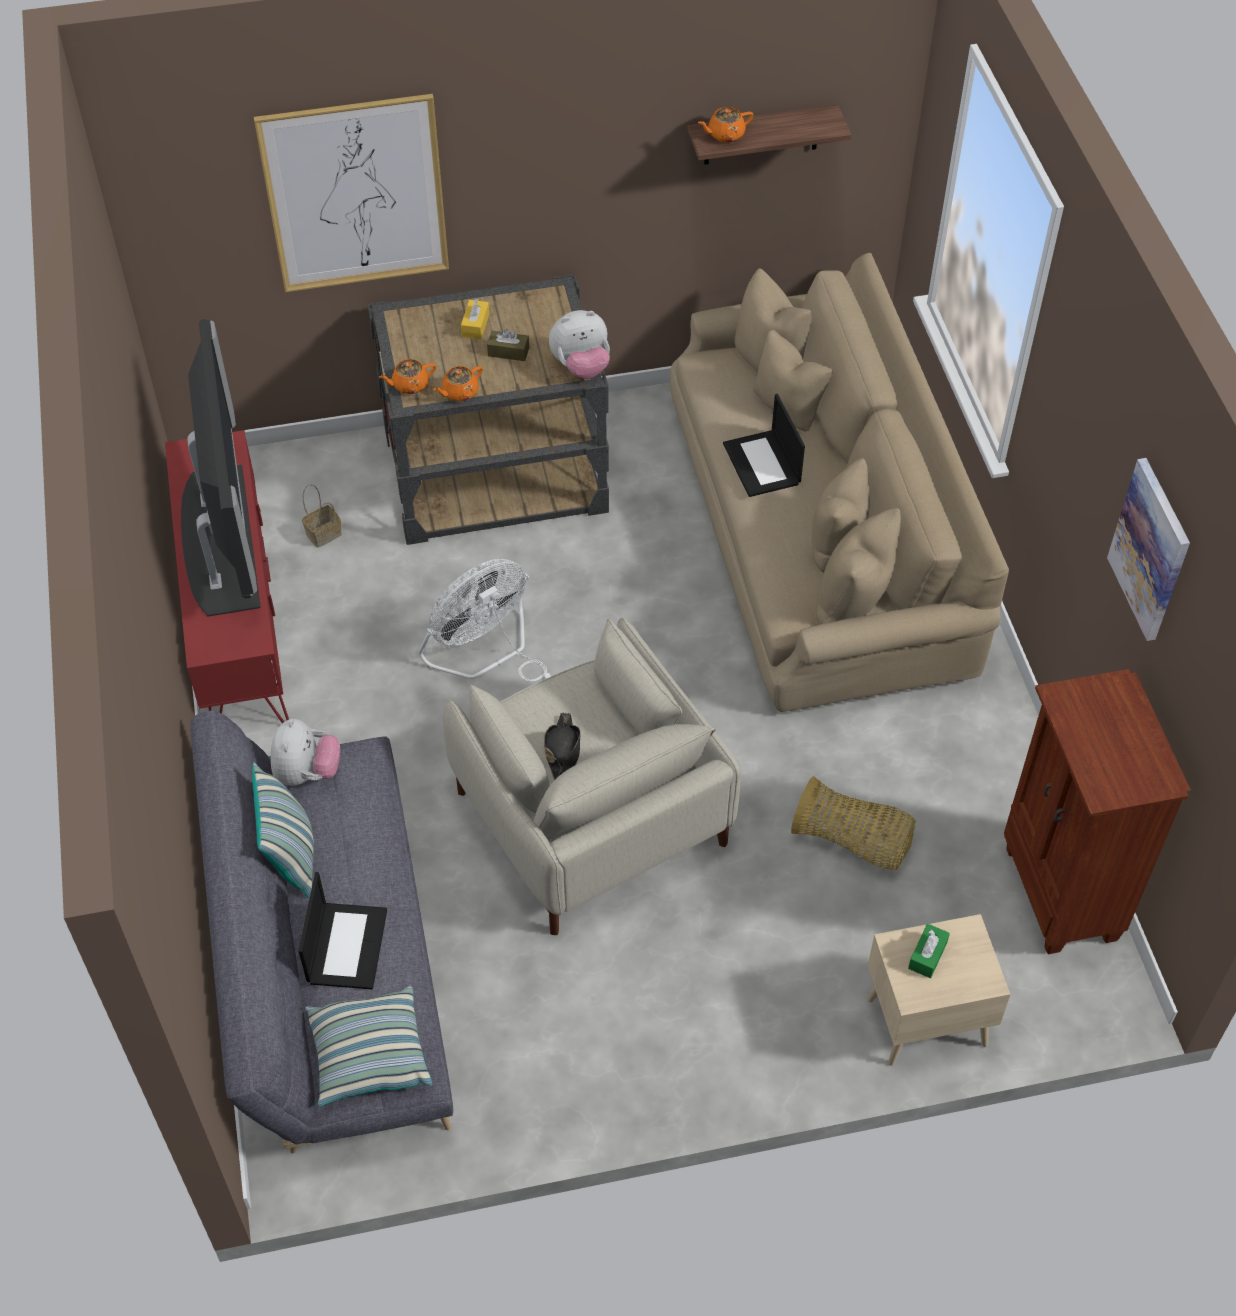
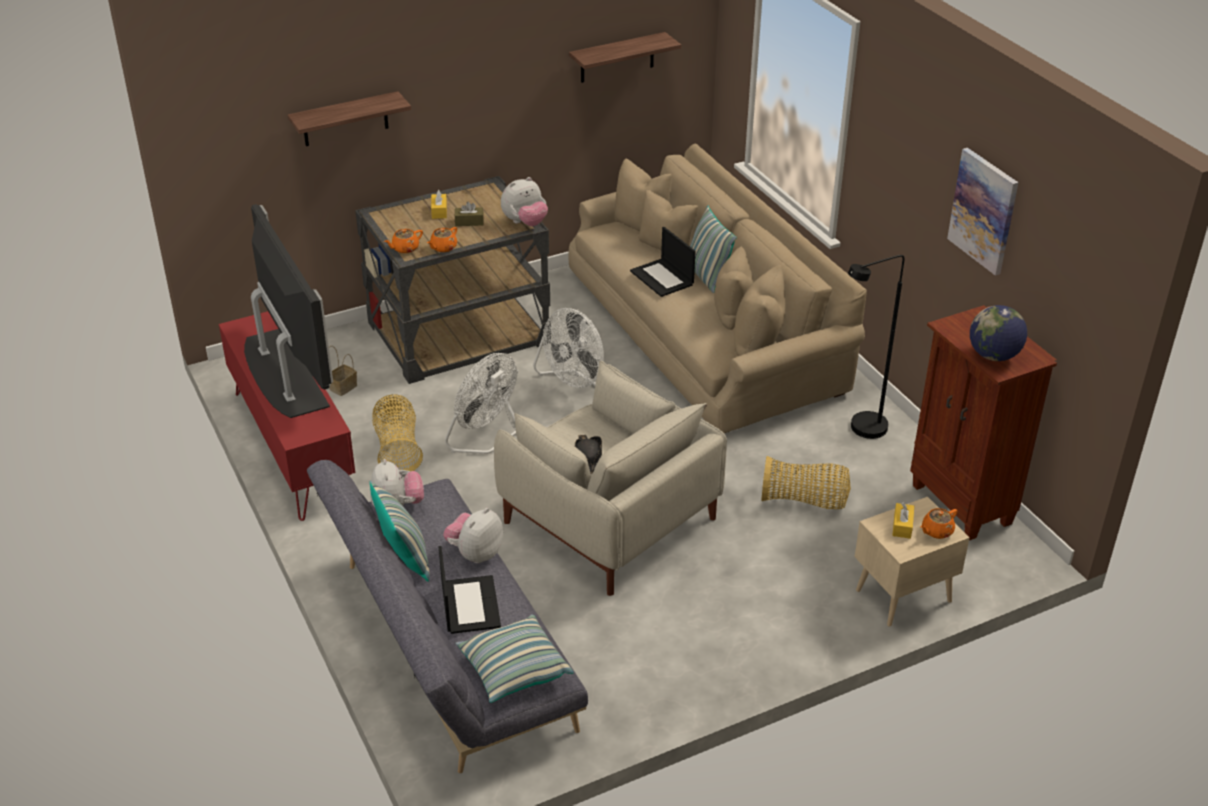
camera: 15 degrees left, 15 degrees down
picture [254,94,449,293] -> shelf [287,91,411,146]
orange teapot [698,107,753,143] -> orange teapot moved to [920,508,958,539]
green tissue box [908,924,950,978] -> yellow tissue box [892,502,914,539]
none -> basket [372,394,423,472]
none -> plush toy [443,508,503,563]
none -> white fan [533,308,604,403]
none -> pillow [690,206,737,293]
none -> black floor lamp [848,255,904,439]
none -> globe [970,305,1027,361]

